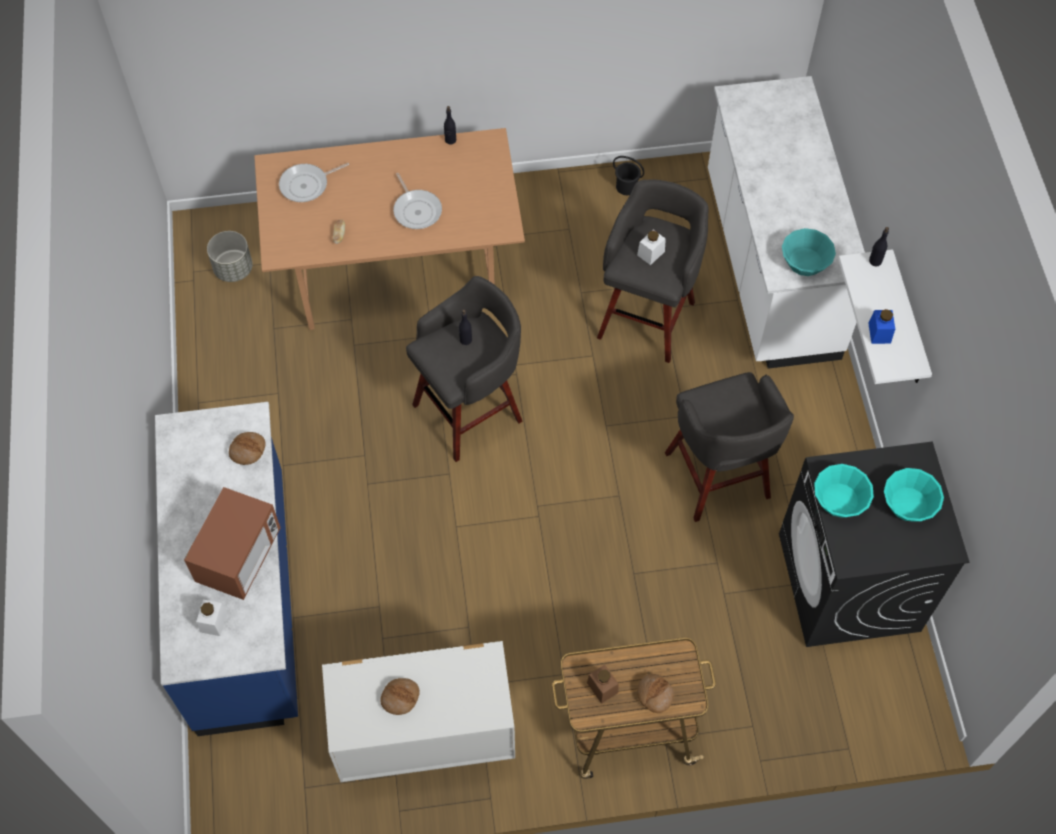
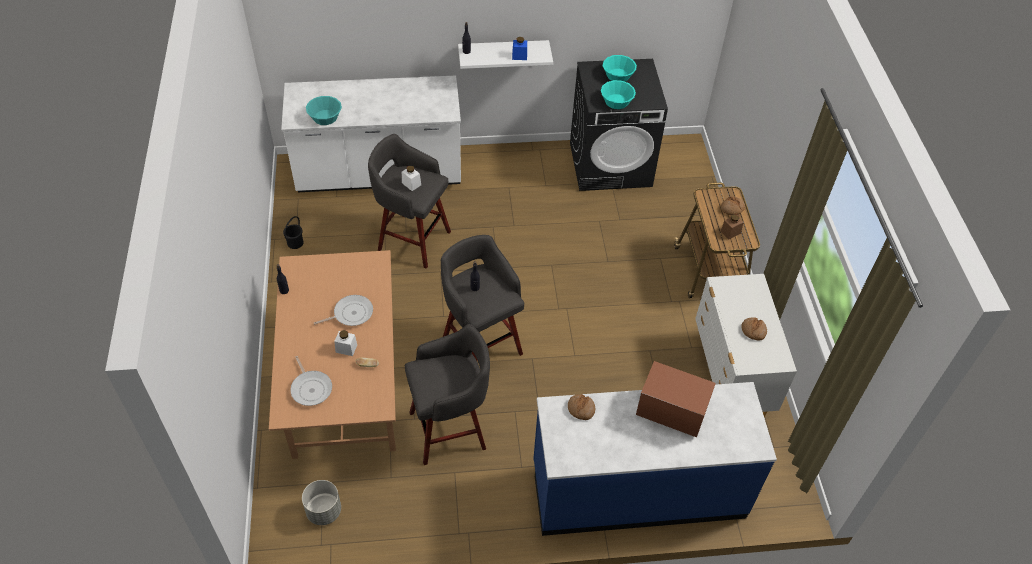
camera: 90 degrees left, 10 degrees down
white jar [196,600,228,636] -> white jar moved to [334,330,357,356]
grey stool [665,372,794,522] -> grey stool moved to [405,324,490,465]
turquoise bowl [782,228,836,276] -> turquoise bowl moved to [306,96,342,125]

